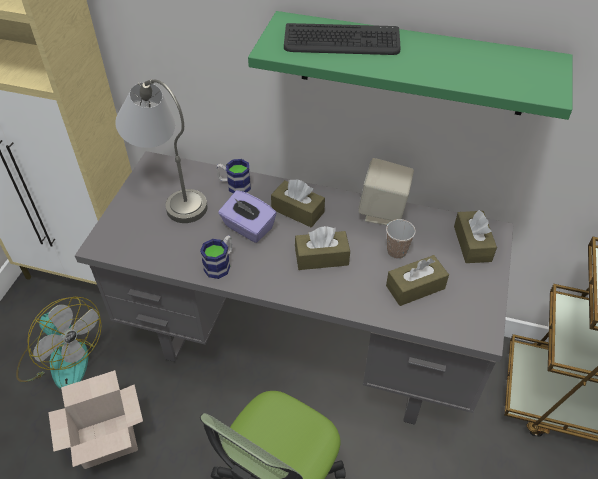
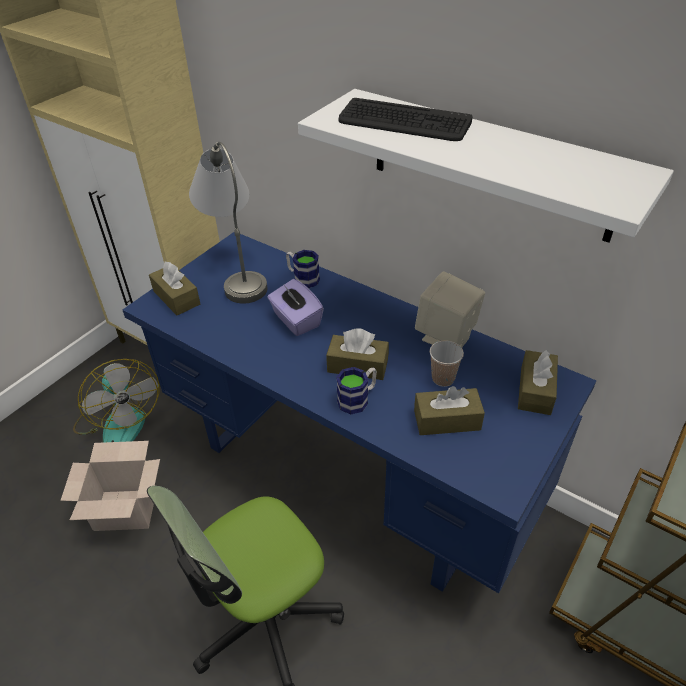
camera: 20 degrees right, 5 degrees down
grey desk [75,151,514,425] -> blue desk [122,232,596,593]
mug [200,235,232,279] -> mug moved to [336,367,377,414]
green shelf [248,11,572,120] -> white shelf [298,89,674,243]
brown tissue box [271,179,325,227] -> brown tissue box moved to [149,262,200,315]

